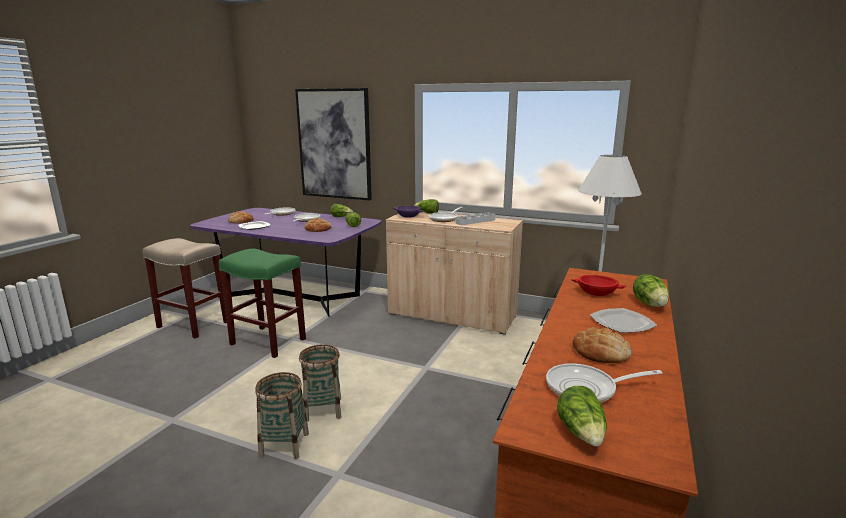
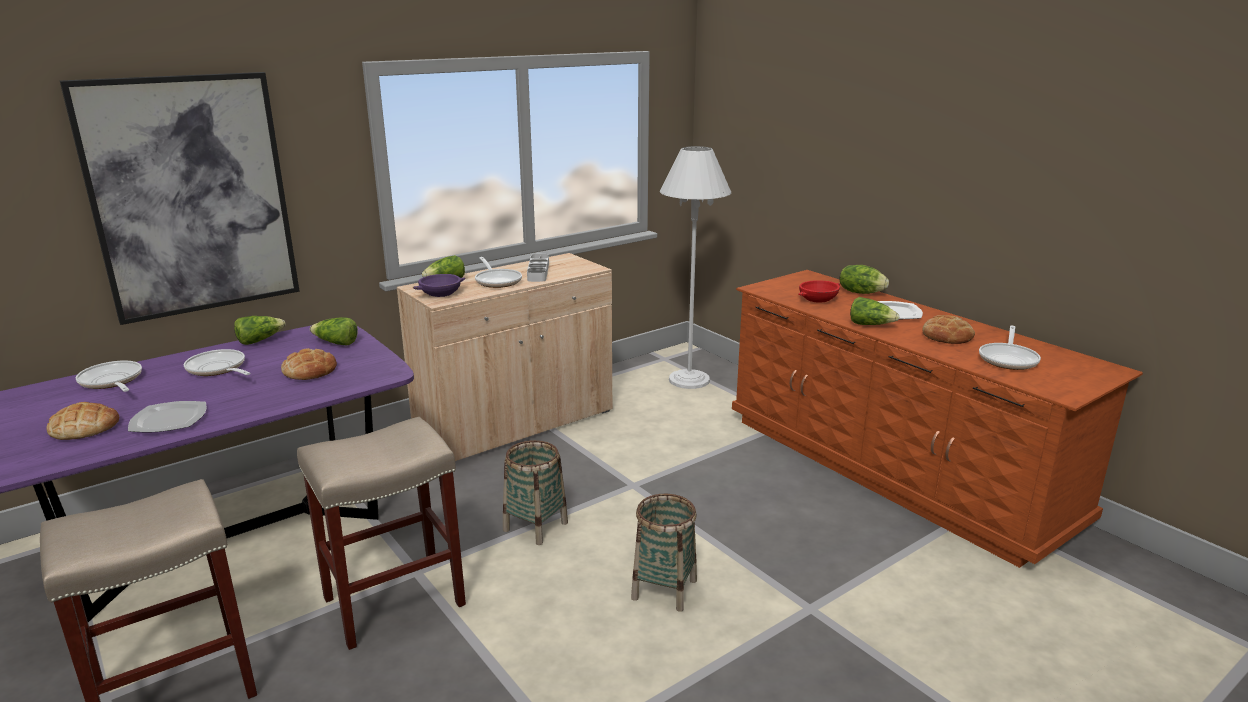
camera: 60 degrees left, 5 degrees up
green stool [219,249,306,358] -> beige stool [297,417,466,650]
basket [255,372,309,459] -> basket moved to [503,440,568,545]
lettuce [557,386,607,446] -> lettuce moved to [850,297,899,325]

